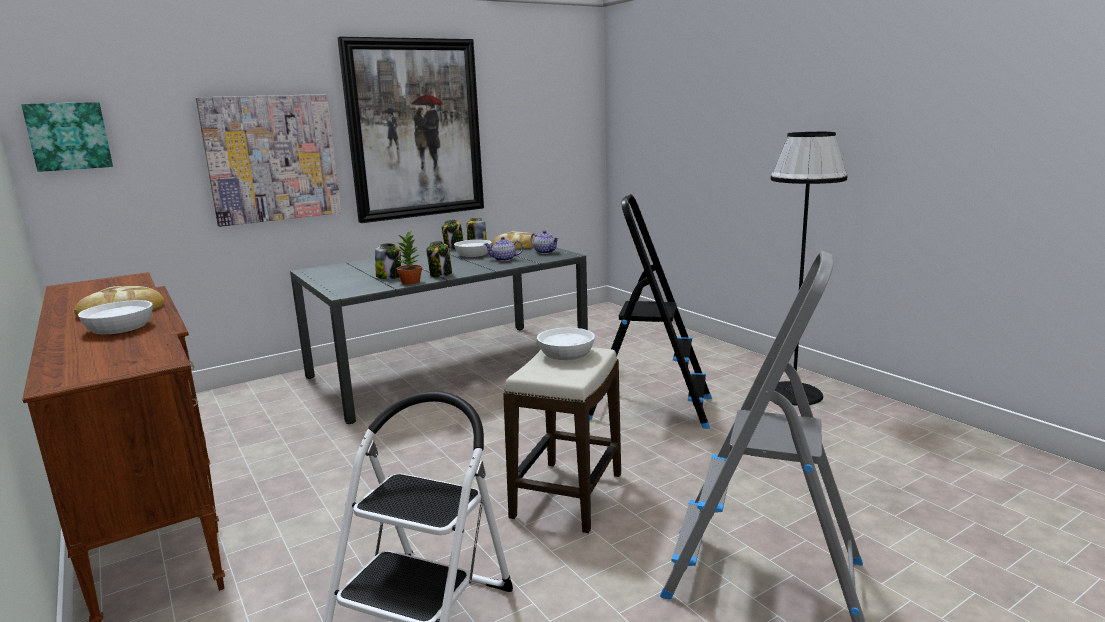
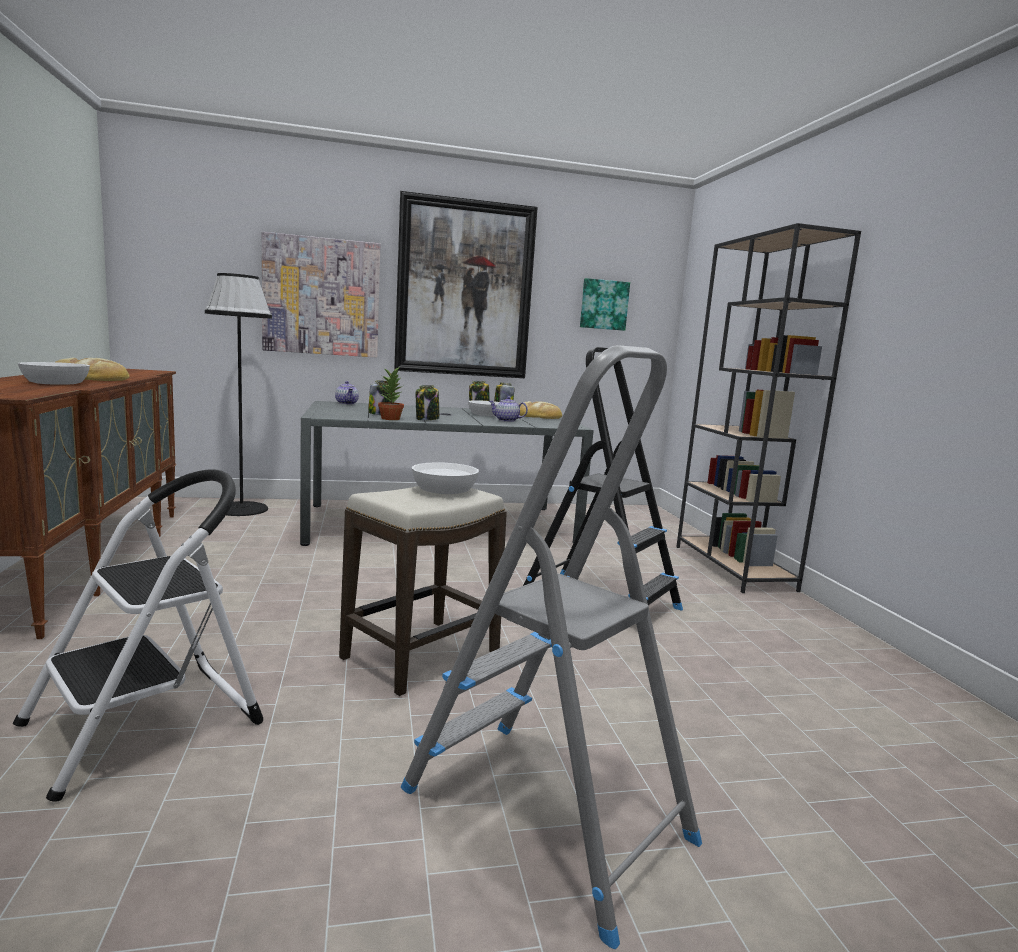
camera: 20 degrees right, 5 degrees down
picture [21,102,113,172] -> picture moved to [580,278,630,331]
teapot [531,230,559,254] -> teapot moved to [335,381,359,404]
black floor lamp [771,132,847,406] -> black floor lamp moved to [205,273,272,516]
none -> bookcase [676,223,861,593]

